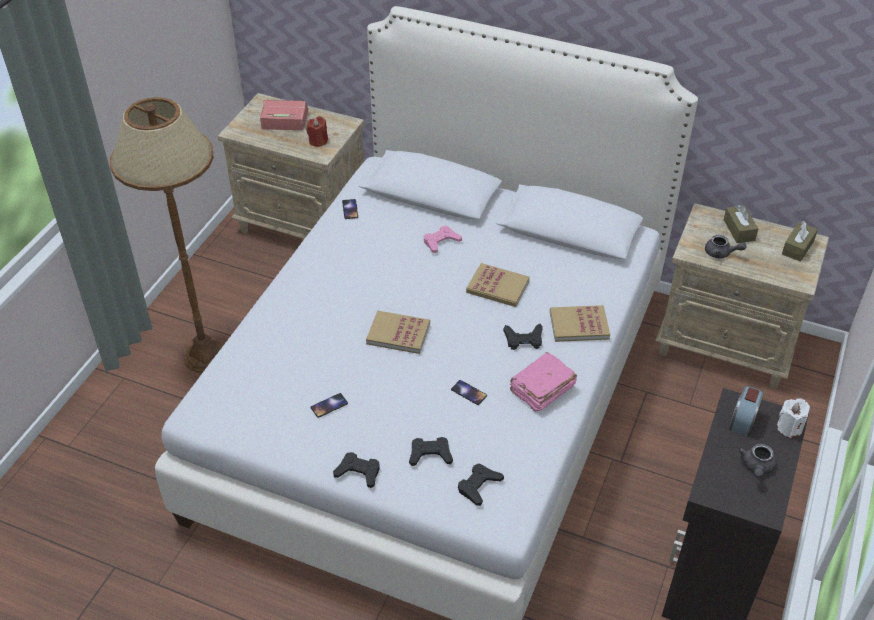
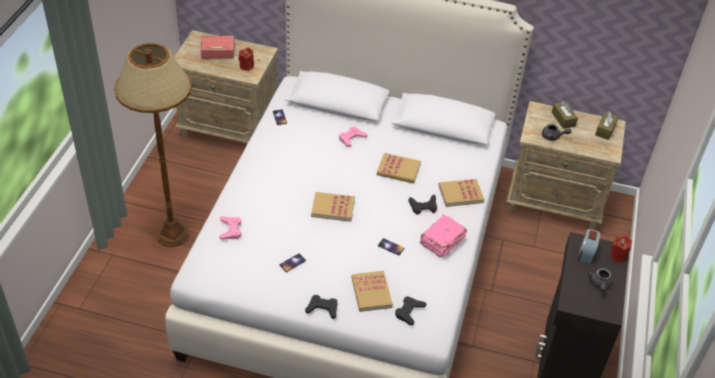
camera: 10 degrees left, 0 degrees up
black game controller [409,437,453,466] -> book [351,271,393,312]
white candle [777,398,810,438] -> red candle [610,235,632,263]
none -> pink game controller [219,216,241,240]

